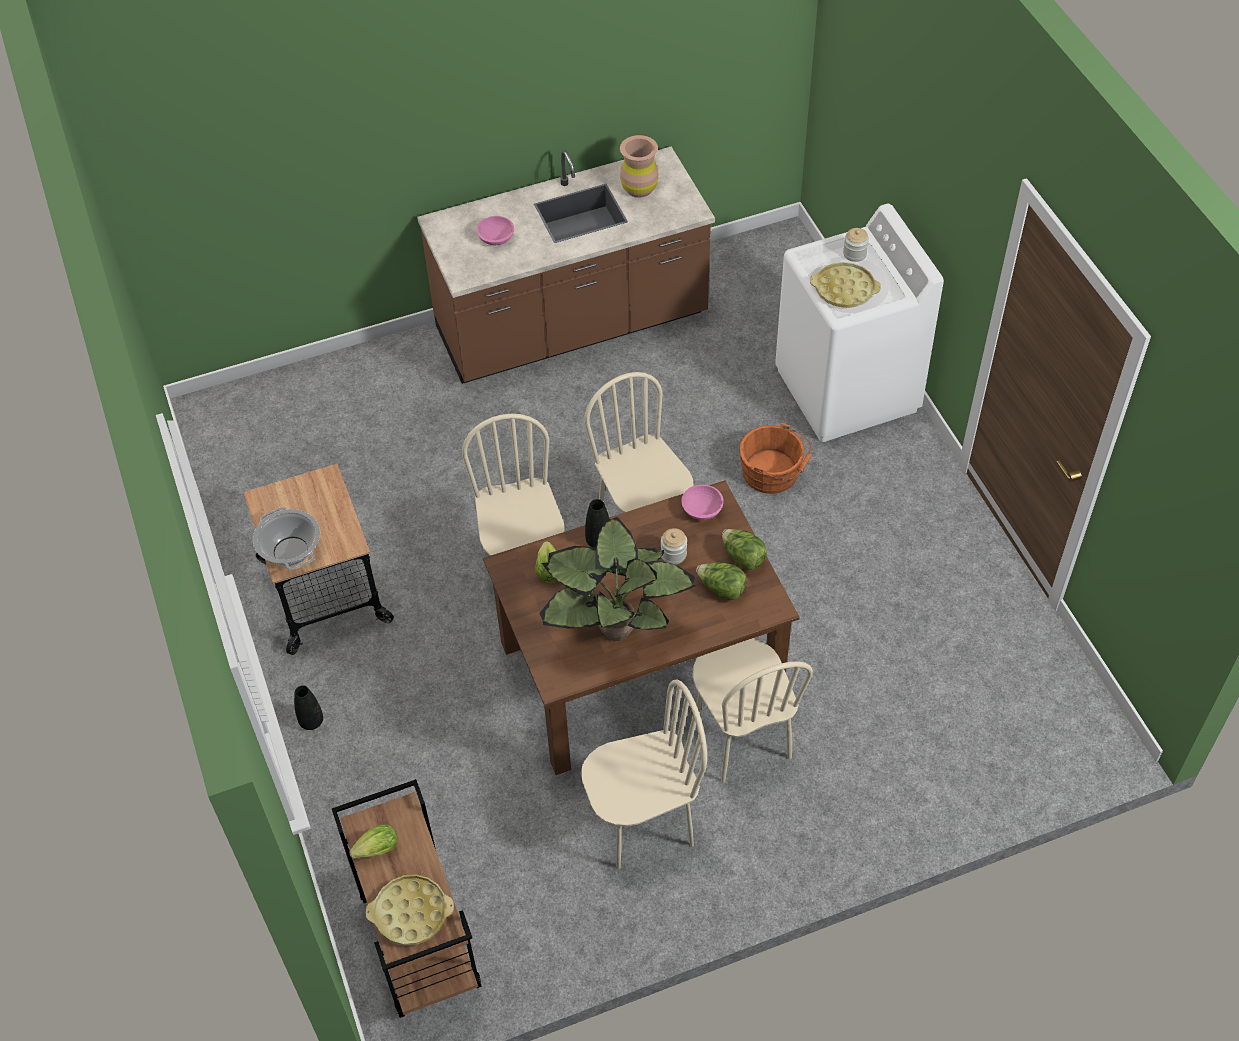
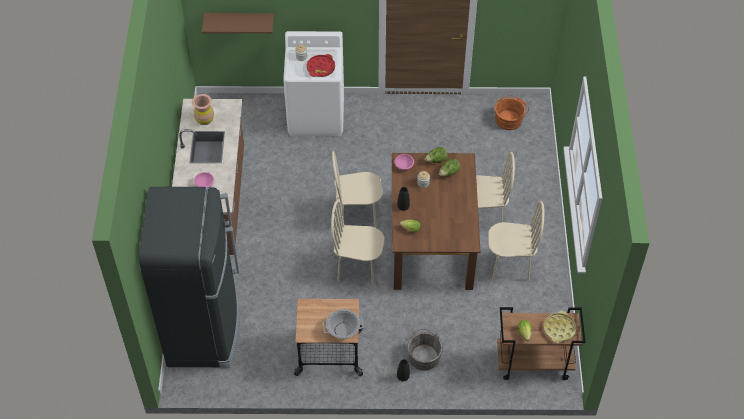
camera: 70 degrees left, 0 degrees up
potted plant [539,517,696,641] -> none
beige chair [581,680,707,869] -> beige chair turned 90 degrees clockwise [488,201,544,282]
orange bucket [739,422,811,494] -> orange bucket moved to [495,95,529,130]
yellow tray [810,262,881,308] -> red tray [307,54,335,77]
none -> black fridge [139,187,240,368]
none -> brown shelf [202,13,274,34]
none -> grey bucket [403,329,443,370]

